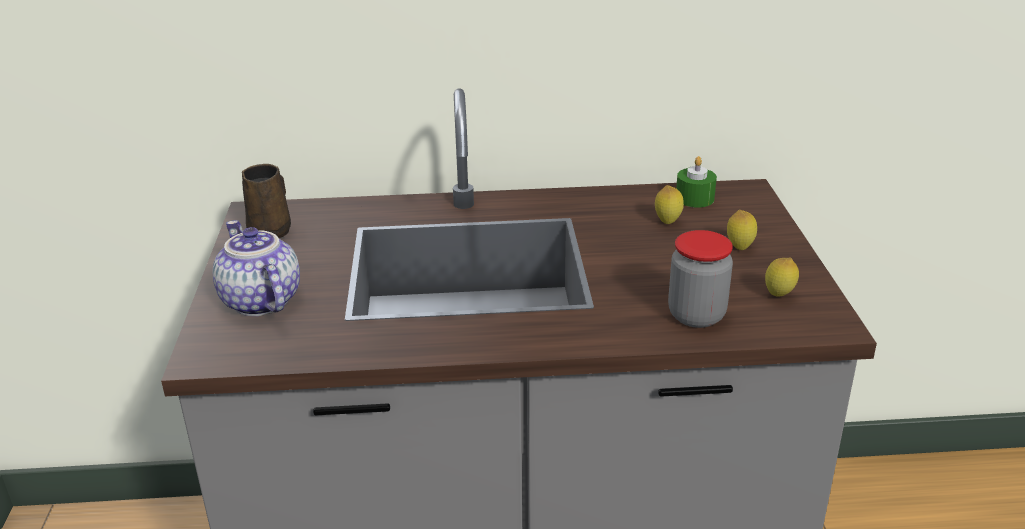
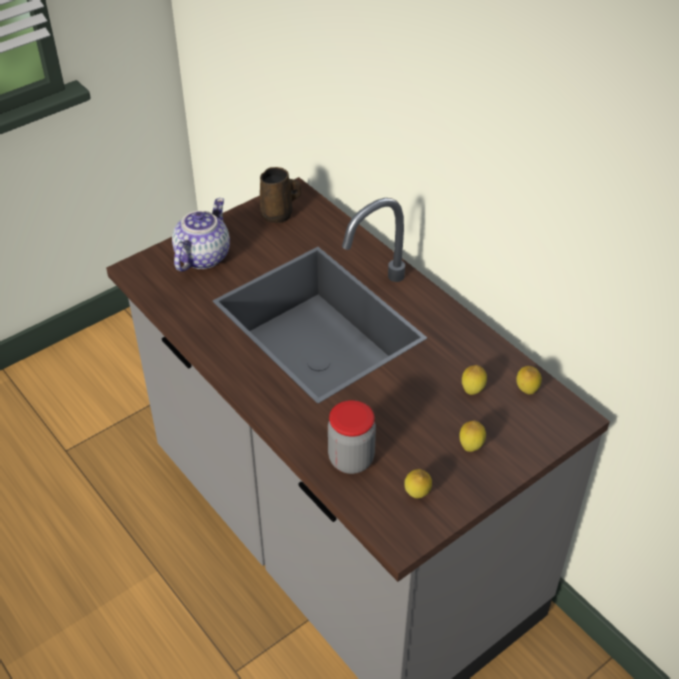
camera: 55 degrees right, 15 degrees up
green candle [676,156,717,208] -> lemon [516,366,542,394]

